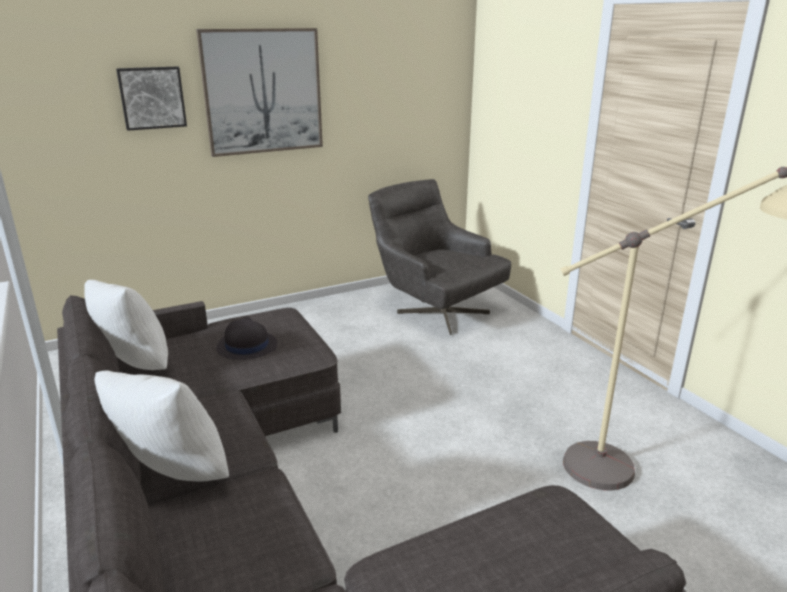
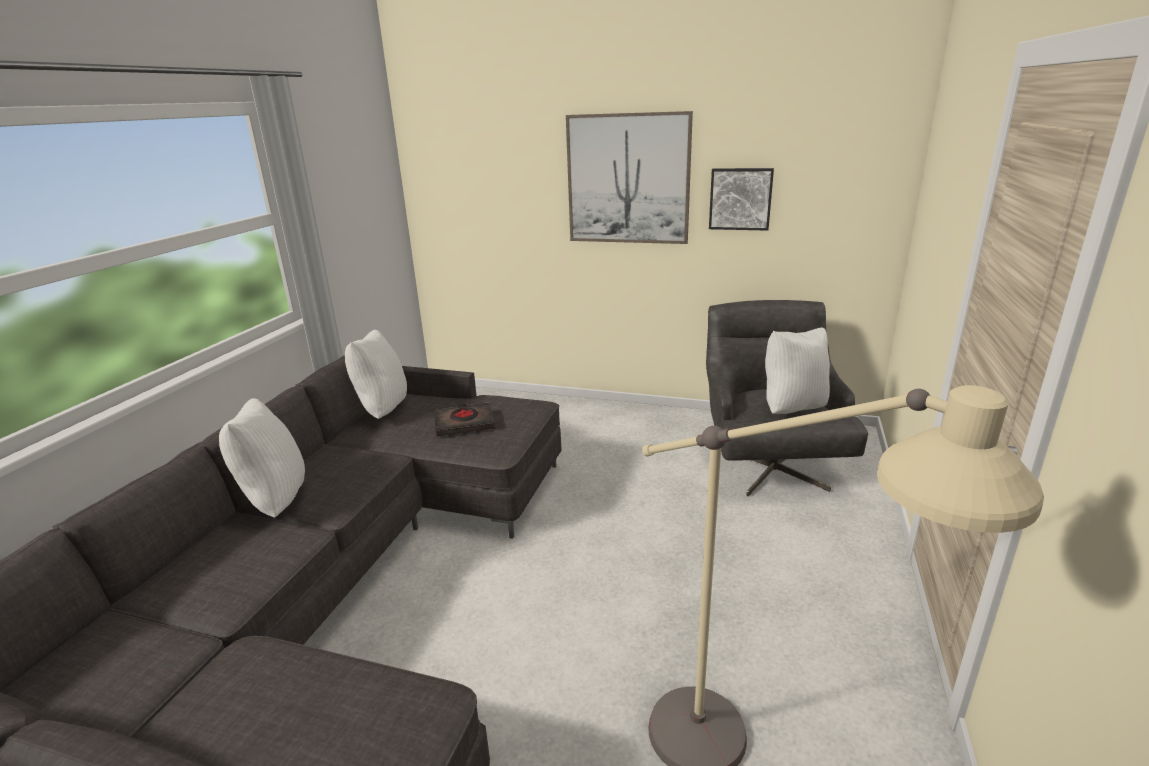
camera: 45 degrees right, 0 degrees up
picture [116,67,187,131] -> picture moved to [709,168,774,231]
black hat [216,317,277,360] -> black book [434,402,495,437]
none -> white pillow [765,328,830,414]

